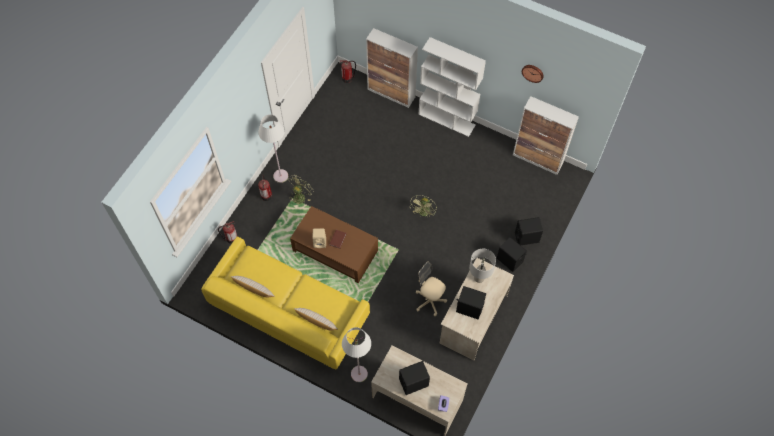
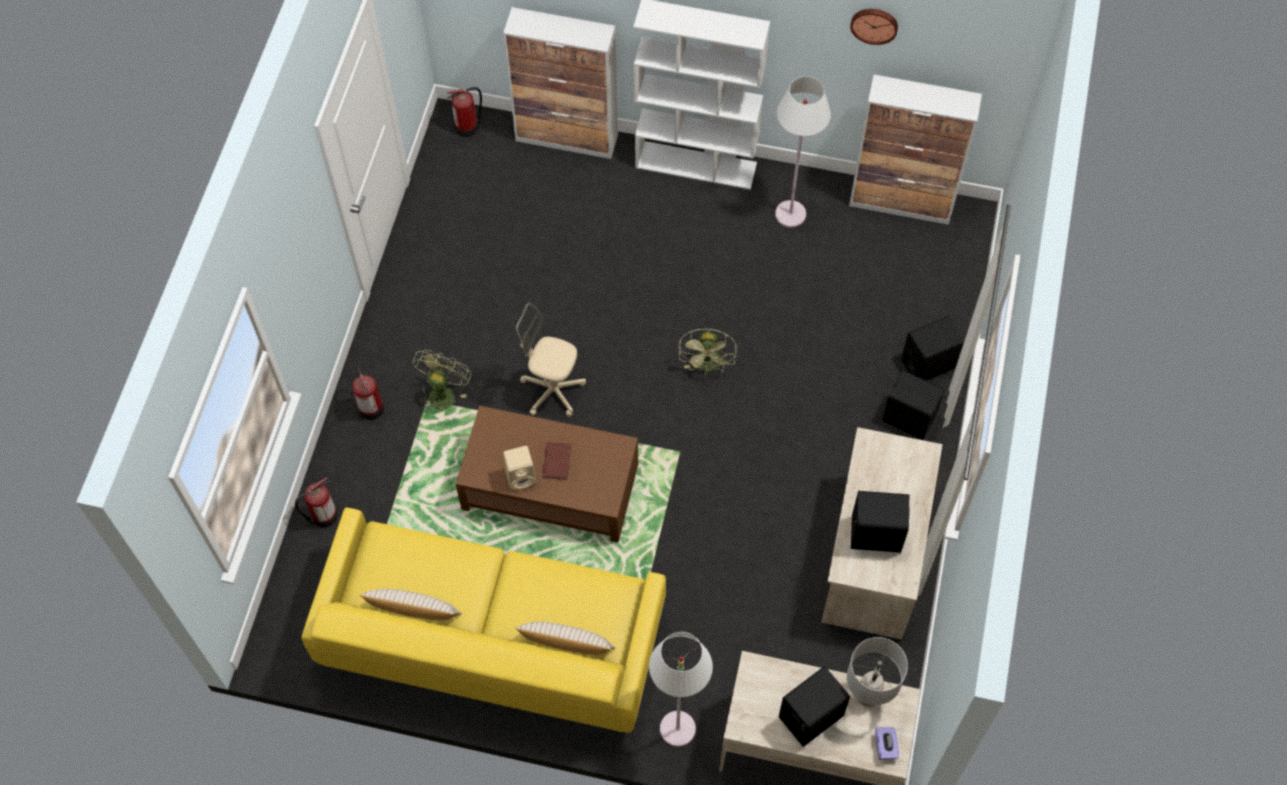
camera: 15 degrees left, 0 degrees up
white floor lamp [258,115,288,183] -> white floor lamp moved to [775,76,831,228]
beige office chair [416,261,447,316] -> beige office chair moved to [516,303,586,417]
grey table lamp [469,249,496,283] -> grey table lamp moved to [847,637,908,707]

